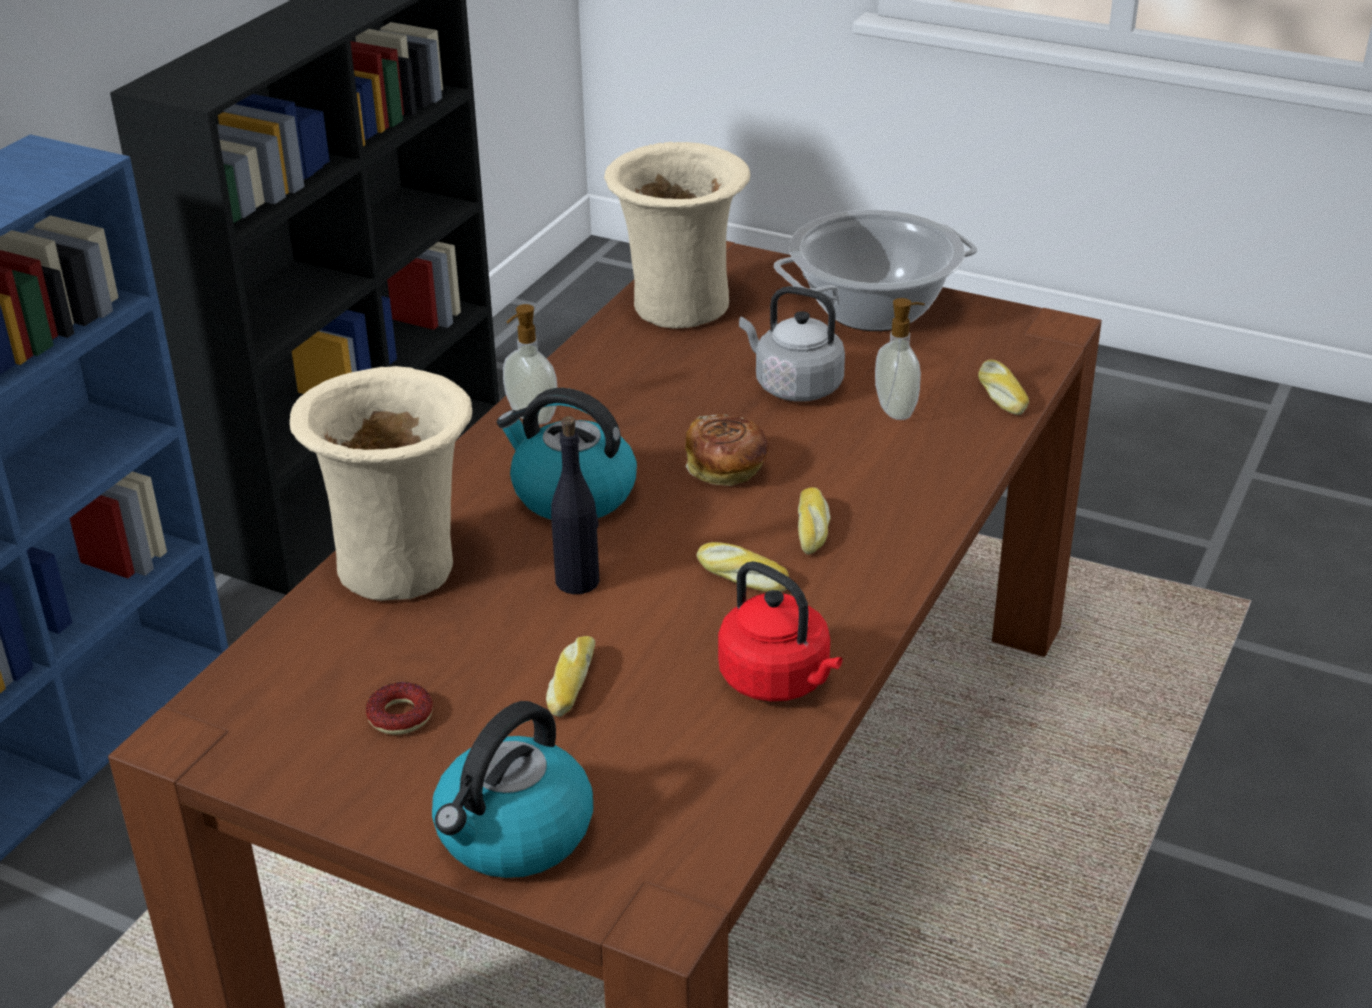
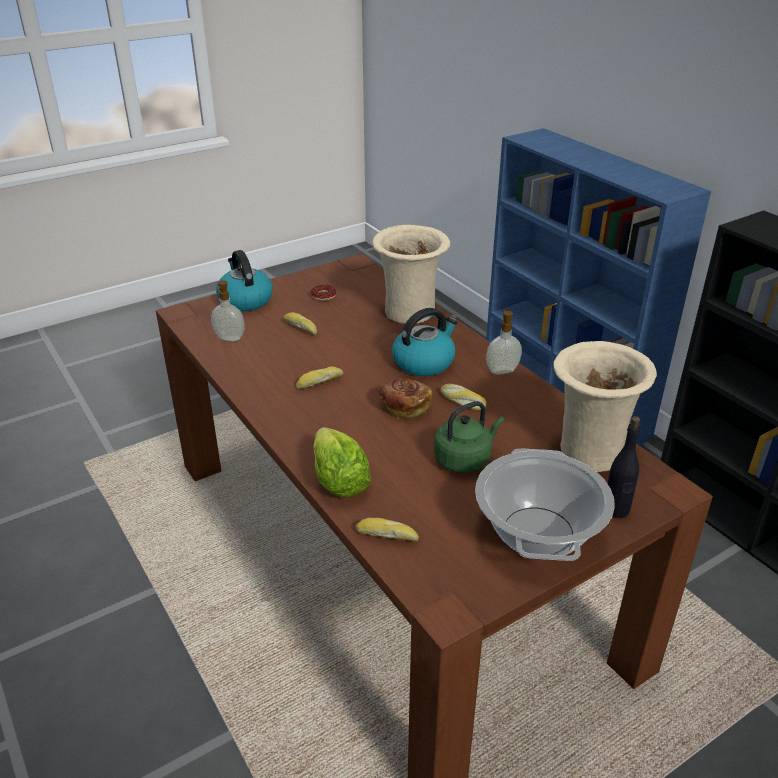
camera: 120 degrees right, 0 degrees up
black bottle [551,416,600,594] -> black bottle moved to [608,416,640,518]
red kettle [718,561,842,701] -> none
grey kettle [739,286,845,402] -> green kettle [434,401,504,473]
bread [798,488,831,555] -> bread moved to [441,384,486,410]
soap dispenser [875,298,925,420] -> soap dispenser moved to [211,280,245,341]
none -> lettuce [313,427,371,498]

